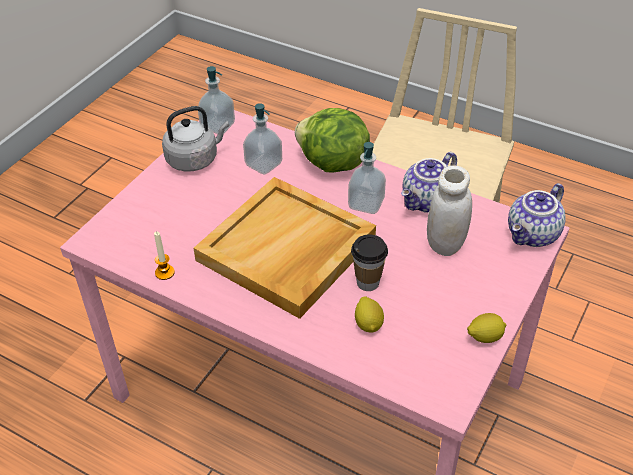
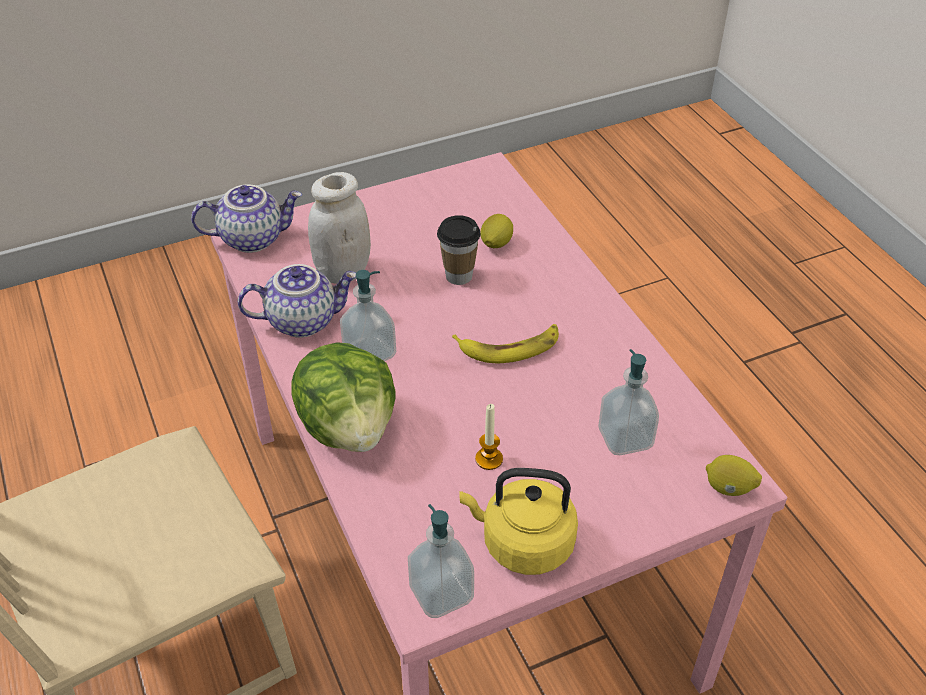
camera: 145 degrees left, 0 degrees up
candle [154,232,175,280] -> candle moved to [475,404,503,470]
grey kettle [162,106,229,171] -> yellow kettle [459,468,578,575]
beige tray [193,177,376,319] -> banana [452,324,559,363]
soap dispenser [243,103,282,175] -> soap dispenser moved to [598,349,659,455]
lemon [467,313,507,343] -> lemon moved to [706,455,762,496]

